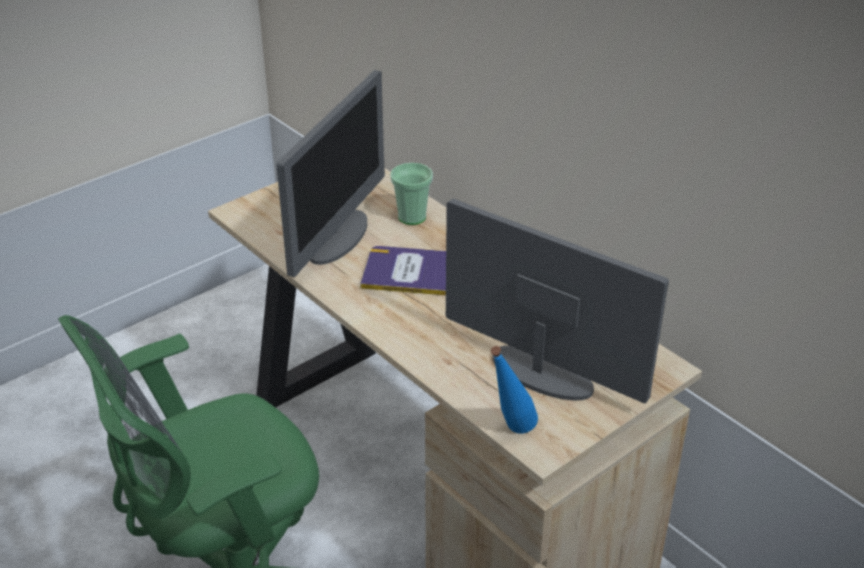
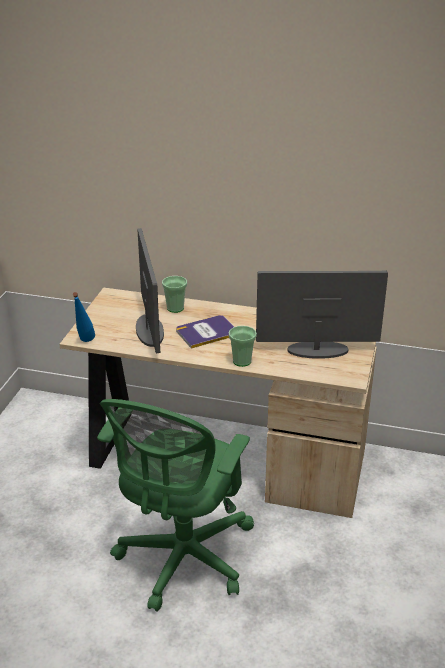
camera: 35 degrees left, 5 degrees down
blue bottle [491,346,538,434] -> blue bottle moved to [73,292,95,342]
none -> cup [229,326,257,367]

